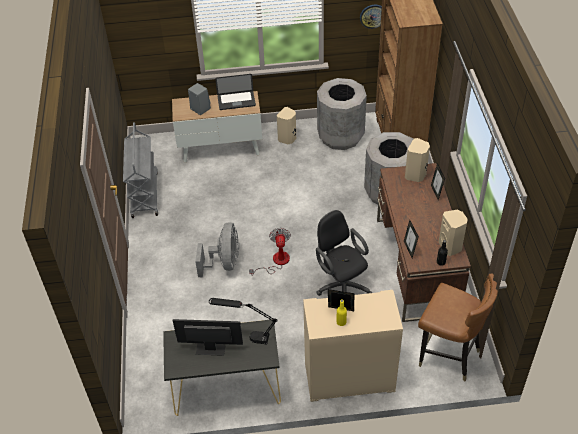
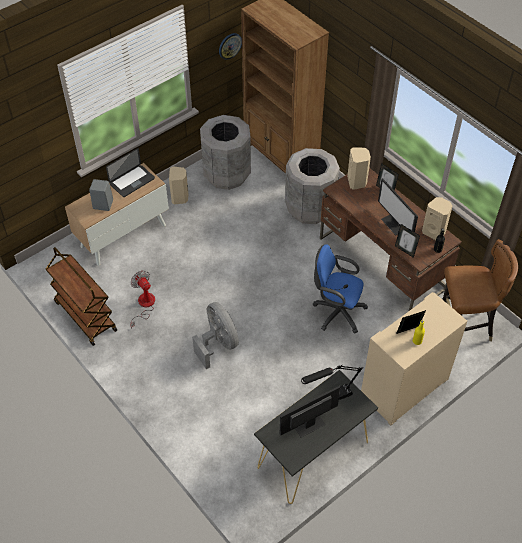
camera: 35 degrees left, 5 degrees up
grey cart [123,122,158,218] -> brown cart [46,247,117,346]
fan [249,228,291,276] -> fan moved to [130,271,155,329]
black office chair [316,210,372,296] -> blue office chair [312,244,368,334]
none -> monitor [378,178,418,235]

